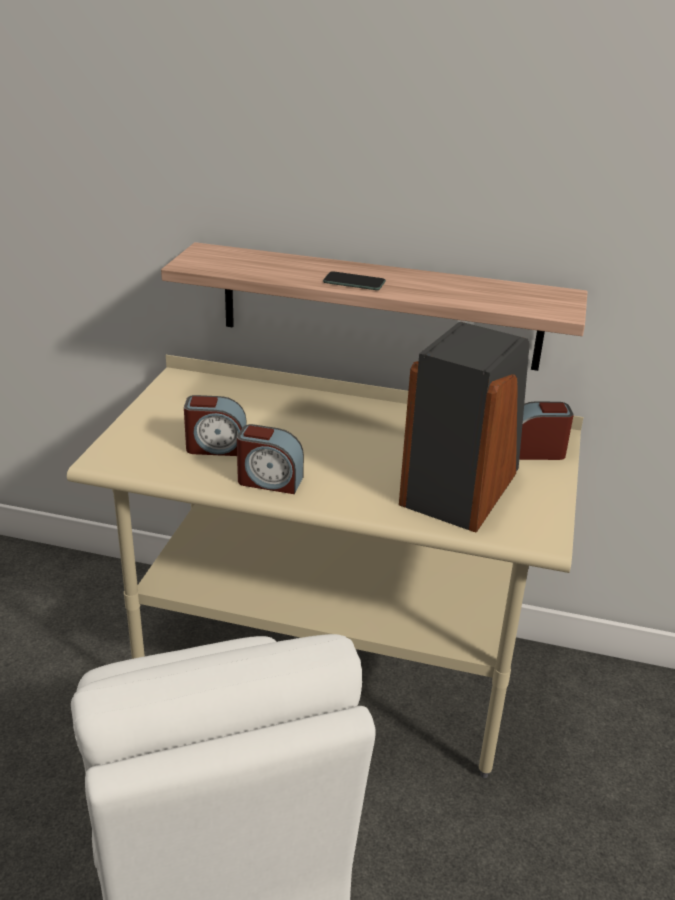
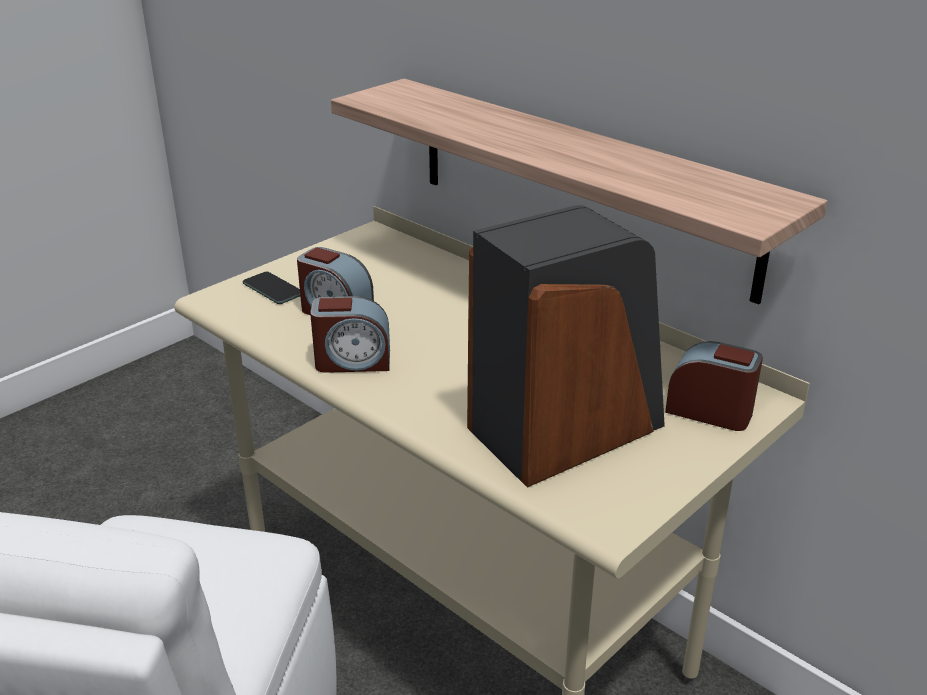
camera: 30 degrees right, 0 degrees up
alarm clock [237,424,304,494] -> alarm clock turned 45 degrees counterclockwise [310,296,390,373]
phone [323,271,386,290] -> phone moved to [243,272,300,304]

